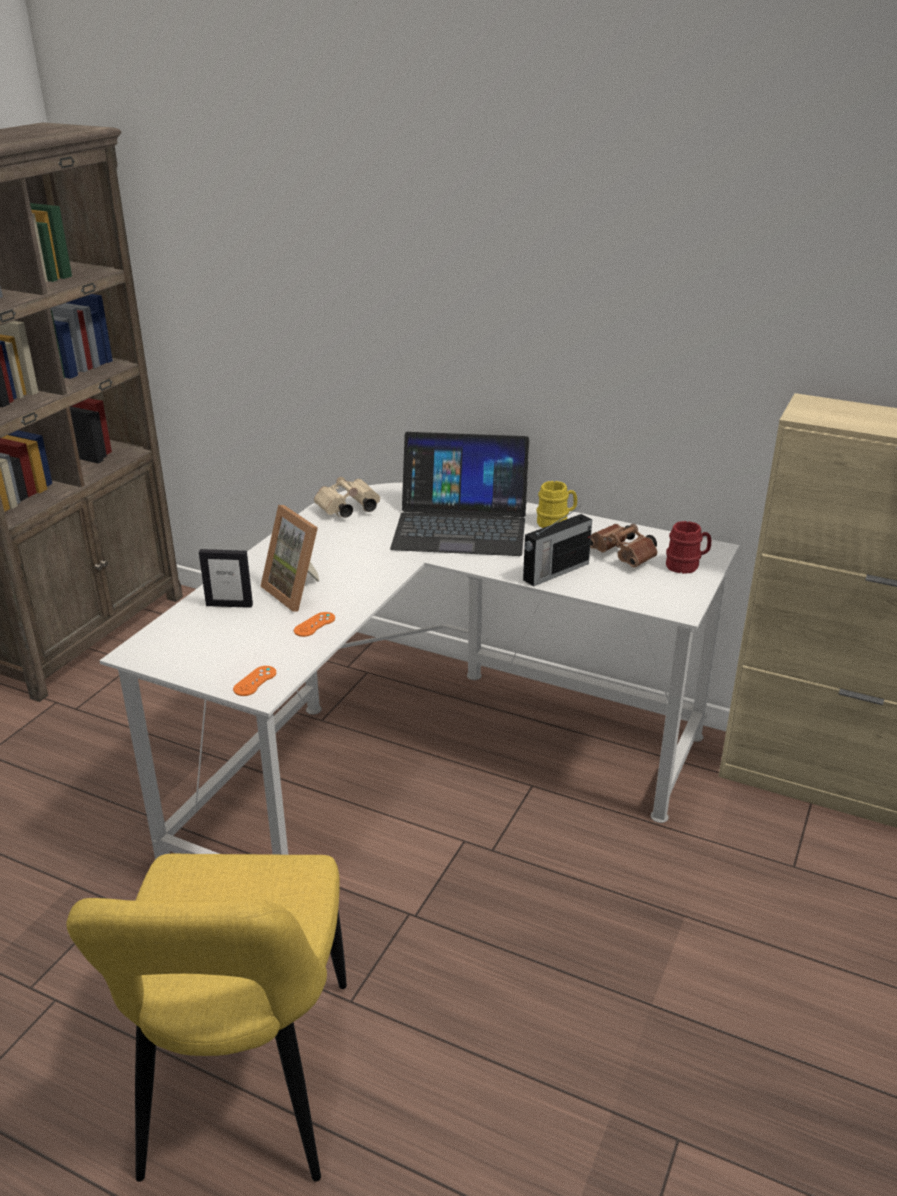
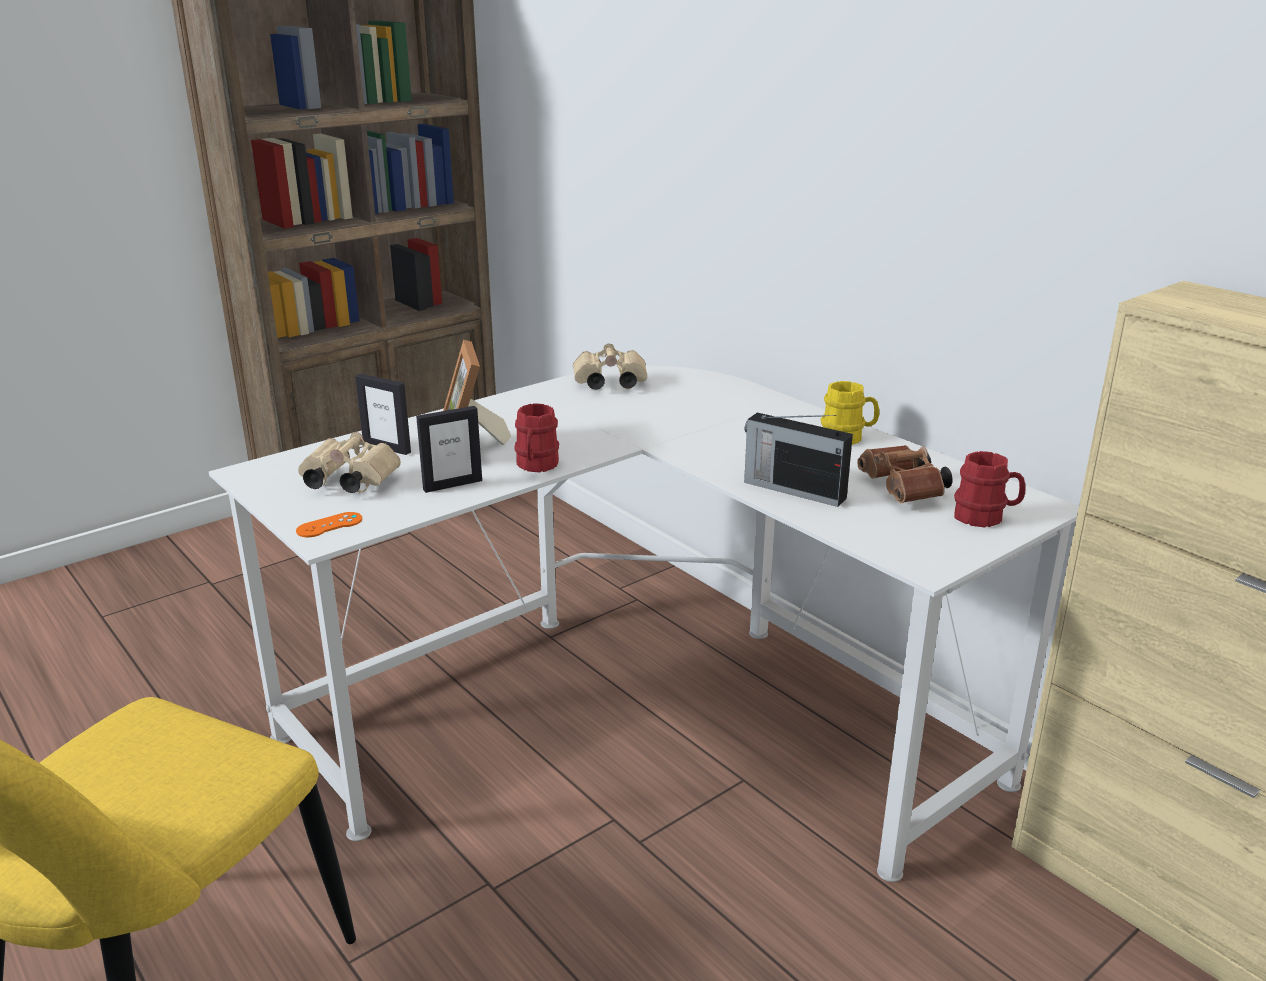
camera: 25 degrees right, 5 degrees down
orange game controller [294,612,335,637] -> picture frame [416,406,482,493]
laptop [390,432,529,556] -> none
radio [523,506,592,586] -> radio turned 45 degrees clockwise [744,413,853,507]
none -> beige binoculars [298,432,401,493]
none -> red mug [514,403,559,472]

